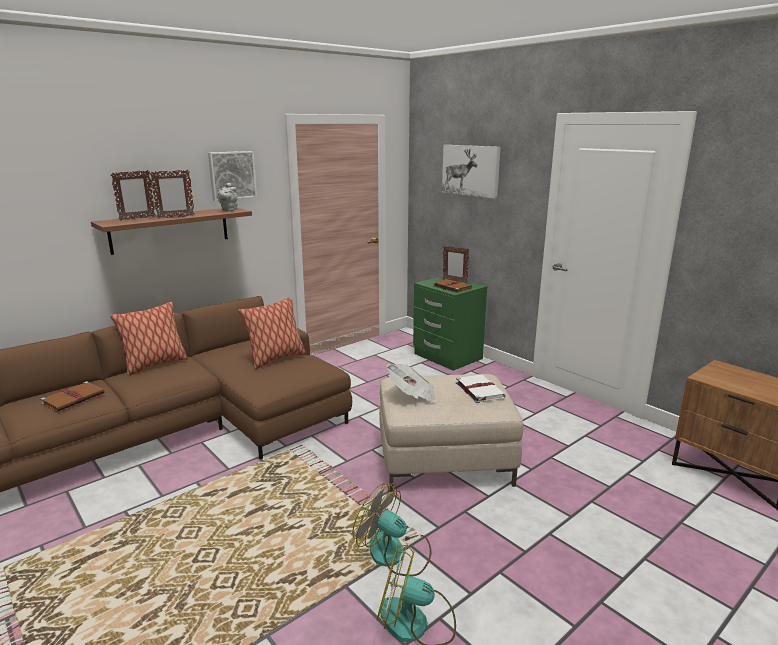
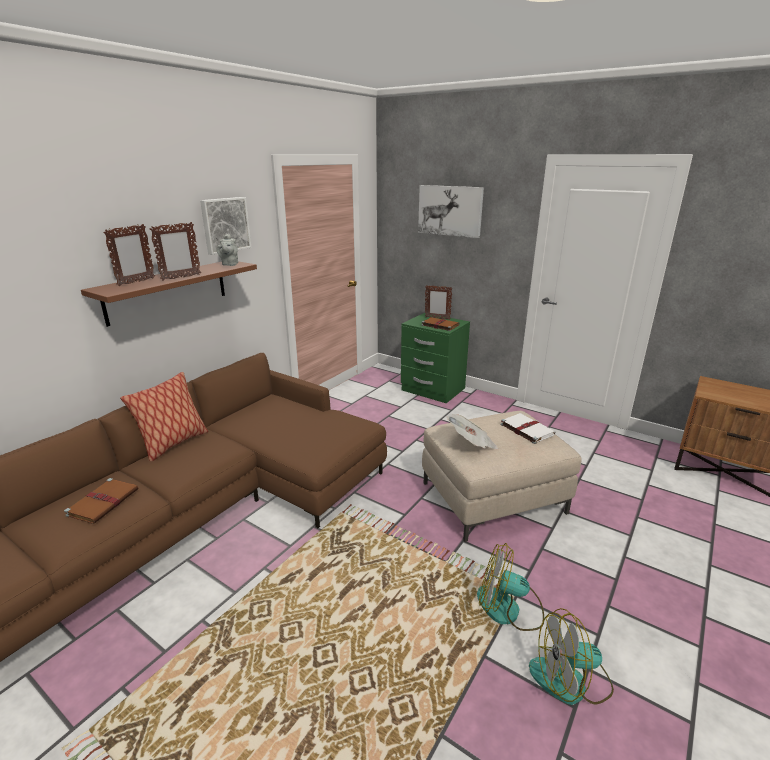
camera: 15 degrees left, 5 degrees up
pillow [238,297,306,369] -> none

